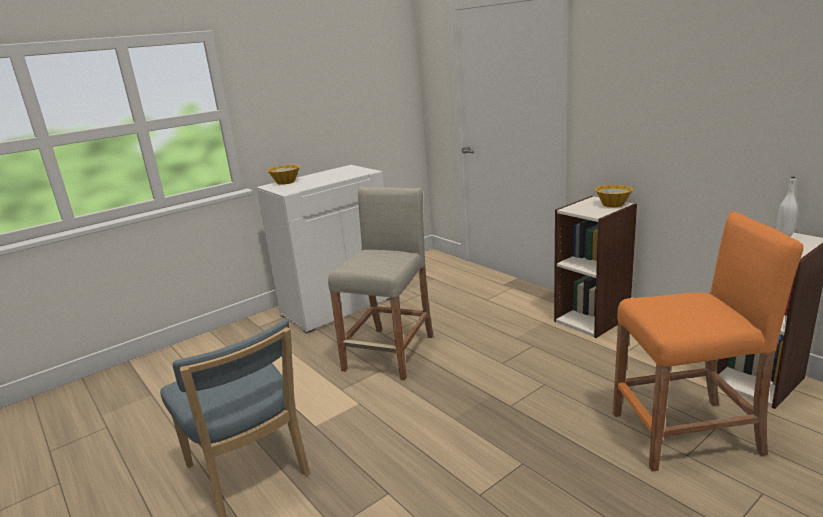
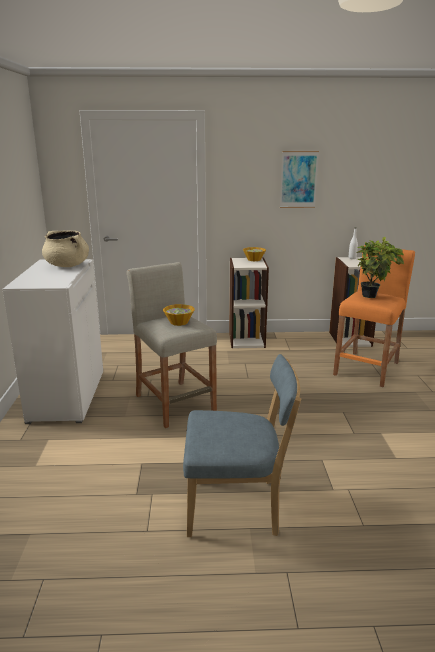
camera: 55 degrees left, 0 degrees up
bowl [268,165,300,185] -> bowl moved to [163,304,195,326]
none -> beige cooking pot [42,231,89,267]
none -> picture [280,151,319,208]
none -> potted plant [356,237,404,298]

